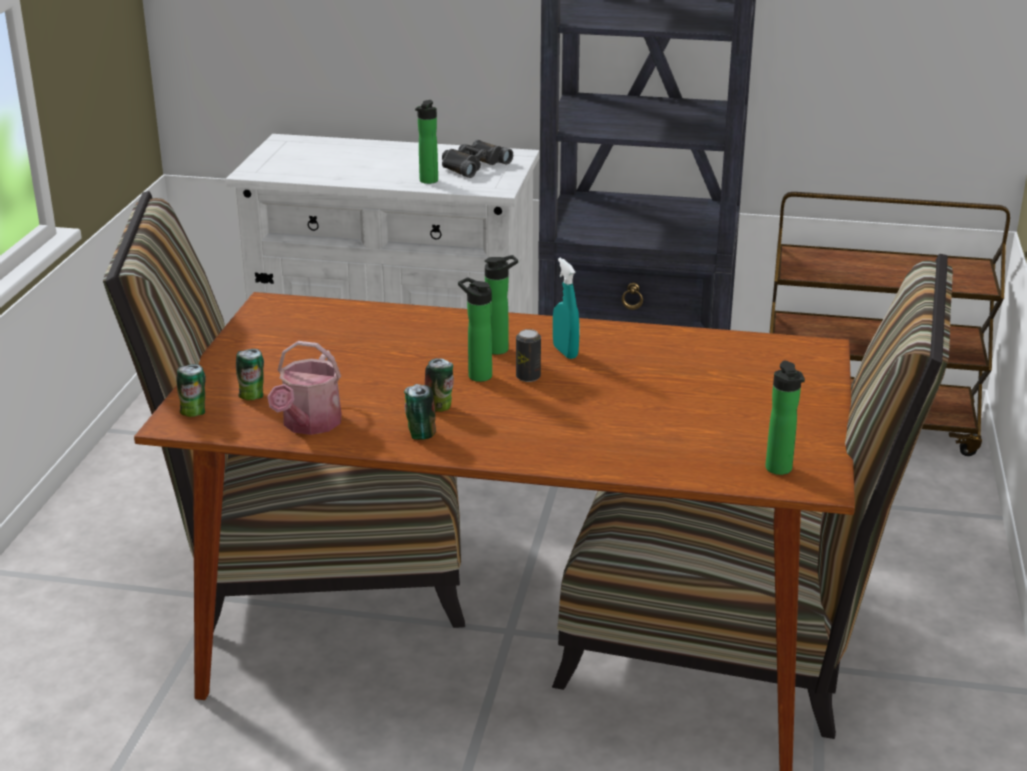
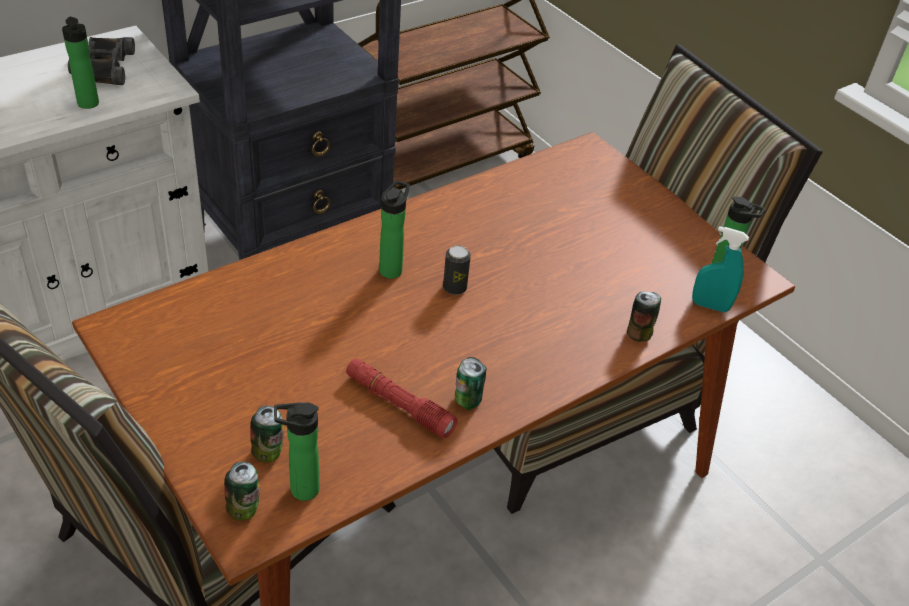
camera: 50 degrees left, 15 degrees up
watering can [267,341,342,435] -> none
can [425,358,454,412] -> can moved to [627,291,661,342]
bottle [458,277,492,382] -> bottle moved to [274,402,319,501]
turquoise spray bottle [553,258,579,359] -> turquoise spray bottle moved to [692,226,749,312]
none -> red flashlight [346,359,458,438]

